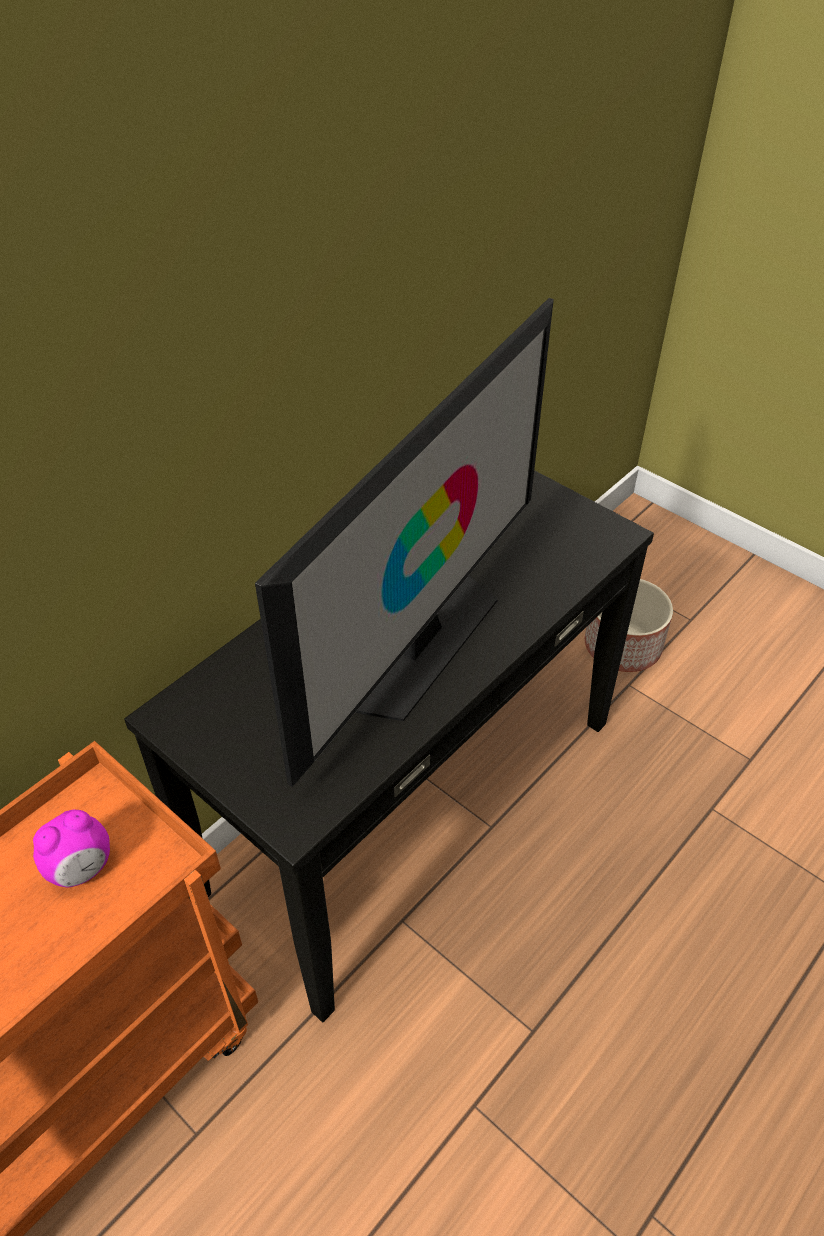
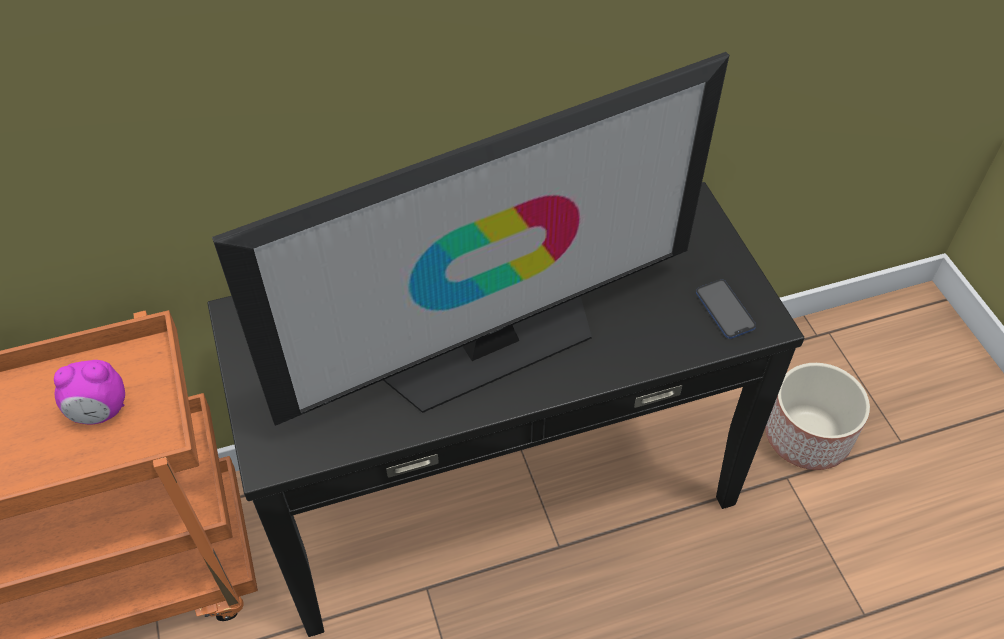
camera: 30 degrees right, 5 degrees up
none -> phone [696,279,756,339]

